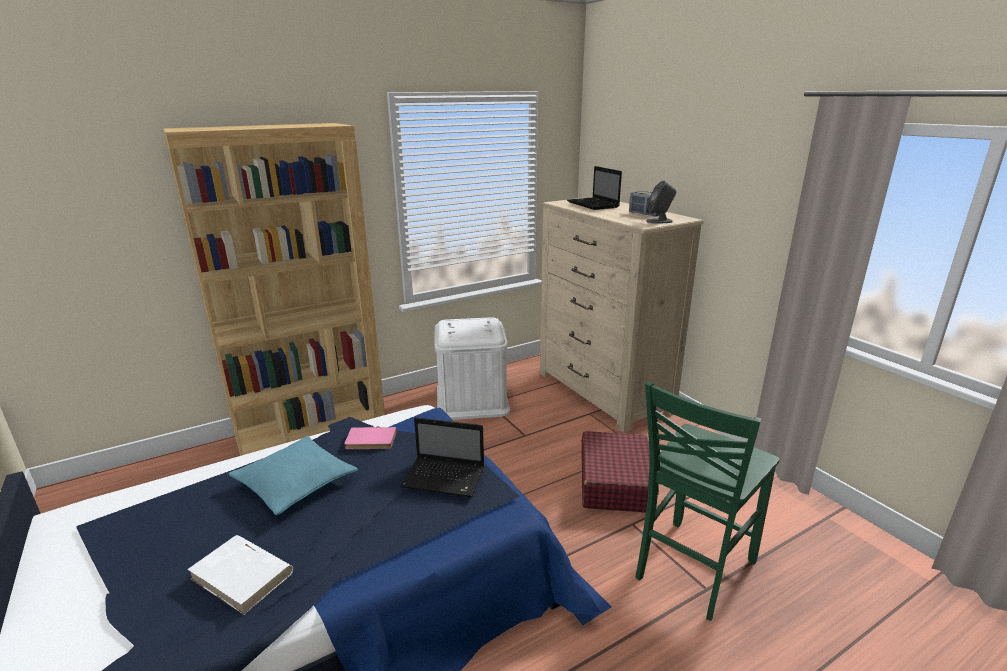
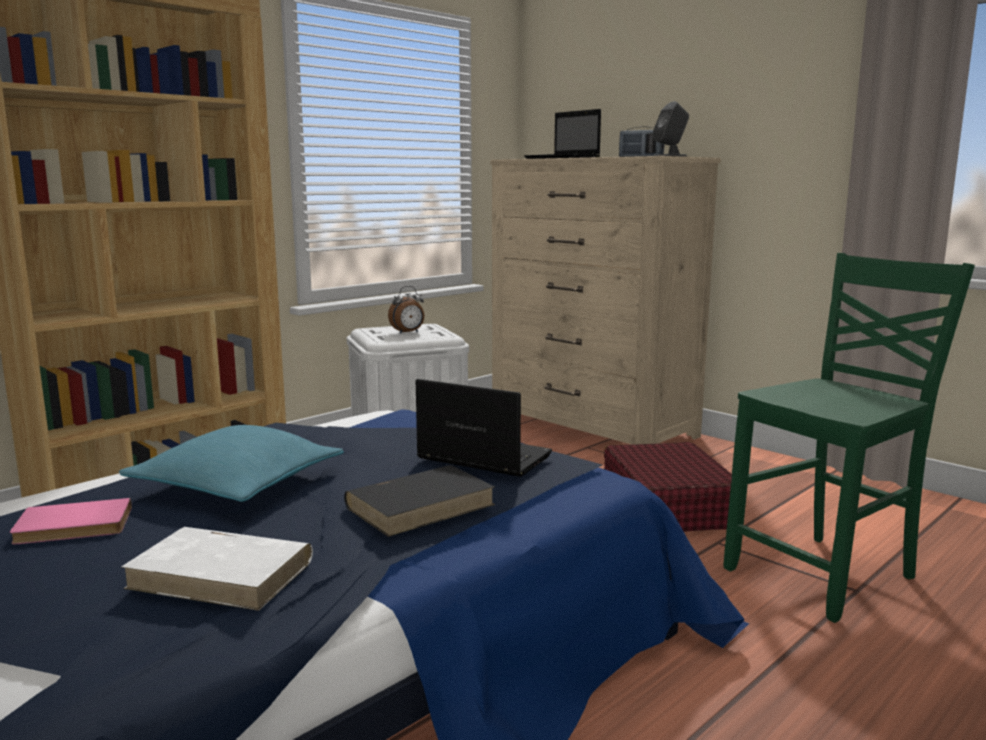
camera: 15 degrees left, 10 degrees down
pink book [344,427,397,449] -> pink book moved to [10,498,132,544]
laptop [400,417,484,497] -> laptop turned 150 degrees counterclockwise [416,379,552,477]
green chair [636,382,780,621] -> green chair turned 150 degrees counterclockwise [724,253,975,623]
none -> black book [344,465,495,537]
none -> alarm clock [388,286,424,334]

